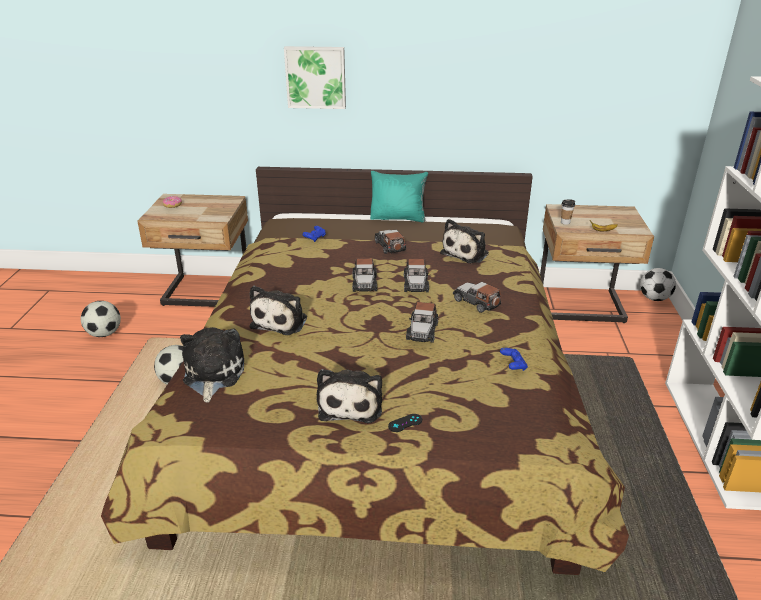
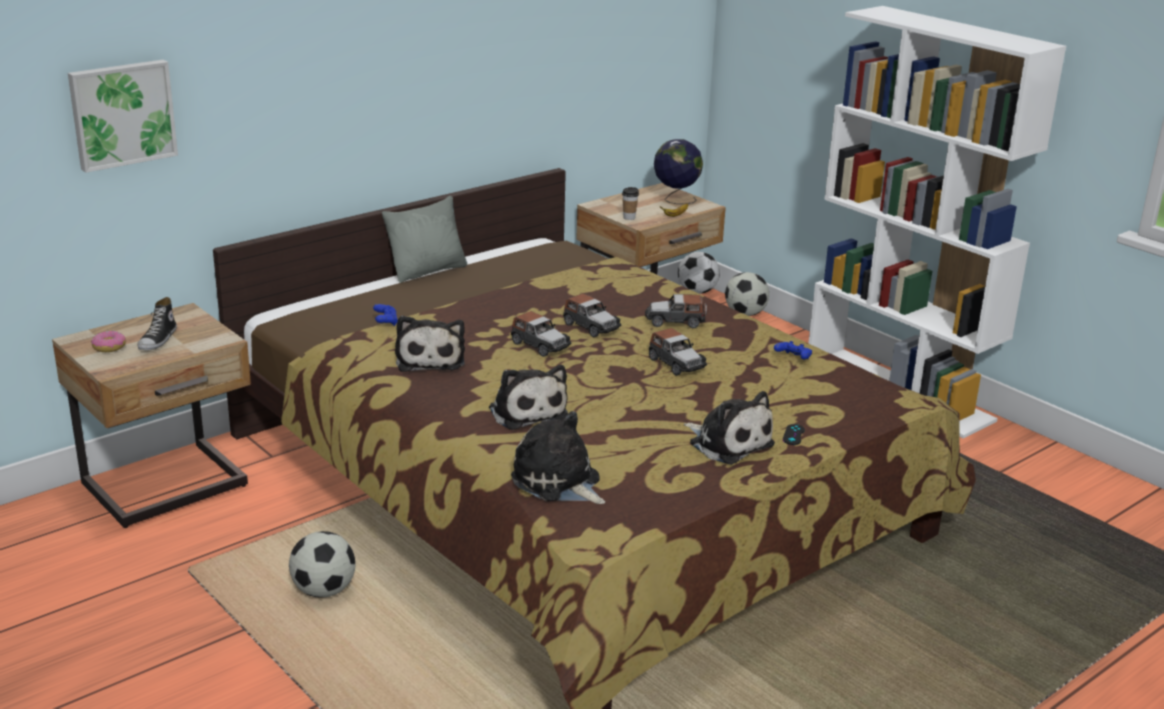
camera: 45 degrees left, 5 degrees down
football [81,301,121,337] -> football moved to [725,272,769,316]
picture [284,46,346,109] -> picture moved to [68,60,178,173]
turquoise pillow [370,171,428,222] -> grey pillow [382,195,467,283]
toy car [375,229,406,254] -> none
plush toy [440,219,489,263] -> plush toy moved to [395,316,465,372]
none -> shoe [138,297,177,350]
none -> globe [654,139,703,204]

